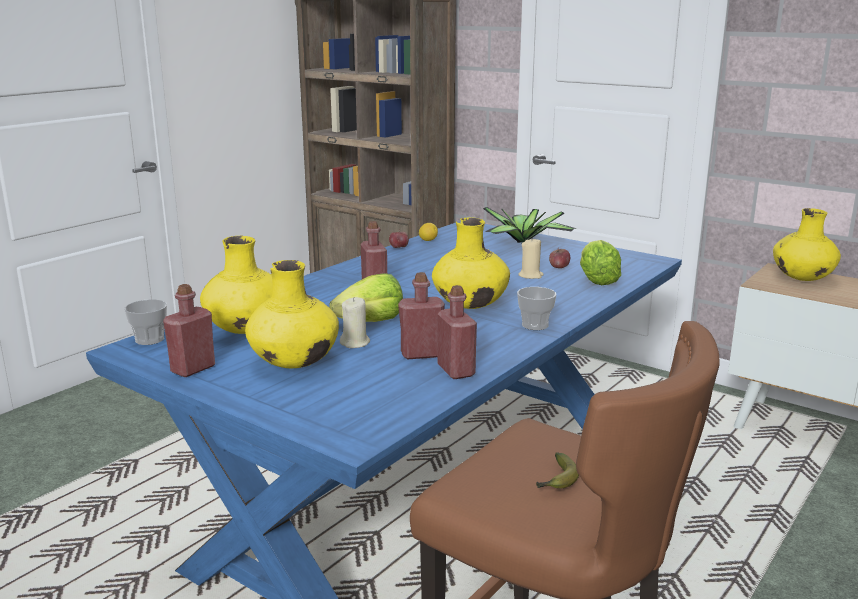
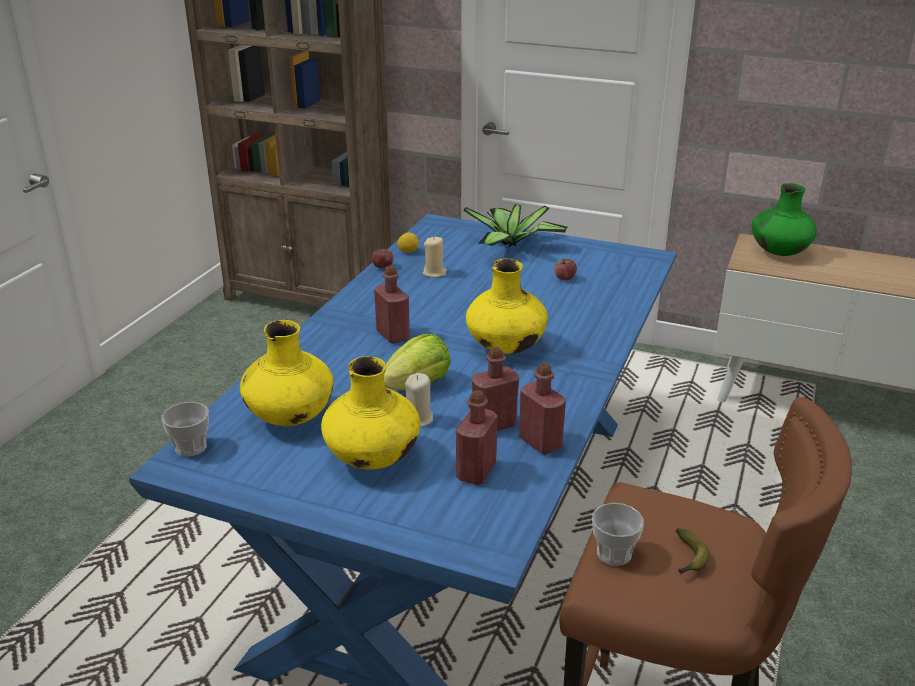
camera: 15 degrees left, 10 degrees up
red bottle [163,284,215,377] -> red bottle moved to [456,390,498,485]
cup [517,287,556,330] -> cup moved to [592,503,644,566]
beige candle [518,238,543,279] -> beige candle moved to [423,236,447,277]
lettuce [580,240,621,285] -> none
yellow vase [773,208,841,281] -> green vase [752,183,817,256]

